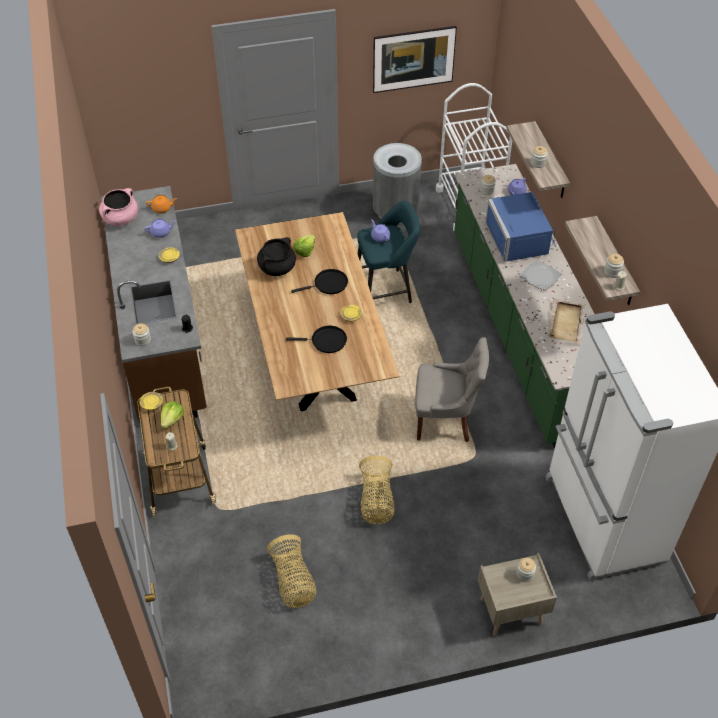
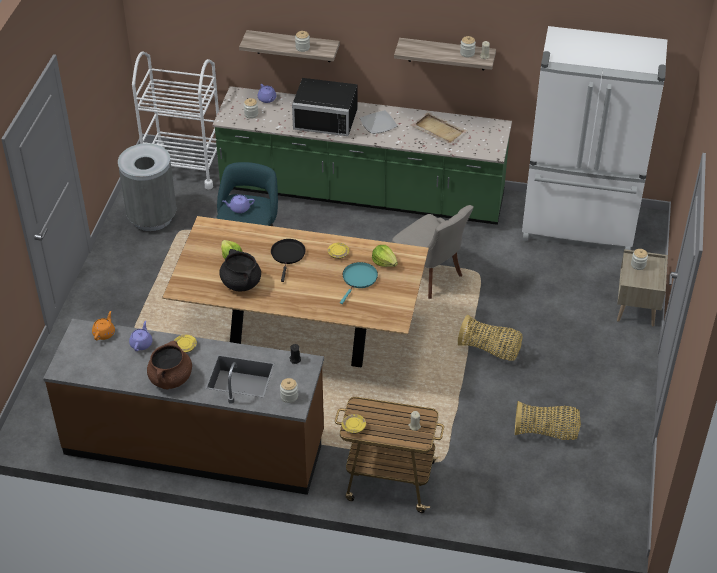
camera: 65 degrees left, 5 degrees down
pink cooking pot [99,188,138,226] -> none
lettuce [161,401,184,429] -> lettuce moved to [372,245,398,267]
black frying pan [286,326,347,353] -> turquoise frying pan [340,262,378,304]
picture [373,26,457,93] -> none
grey chair [415,337,489,442] -> grey chair turned 105 degrees clockwise [392,205,474,299]
blue microwave [485,192,556,262] -> black microwave [292,78,357,136]
none -> brown cooking pot [147,341,192,389]

